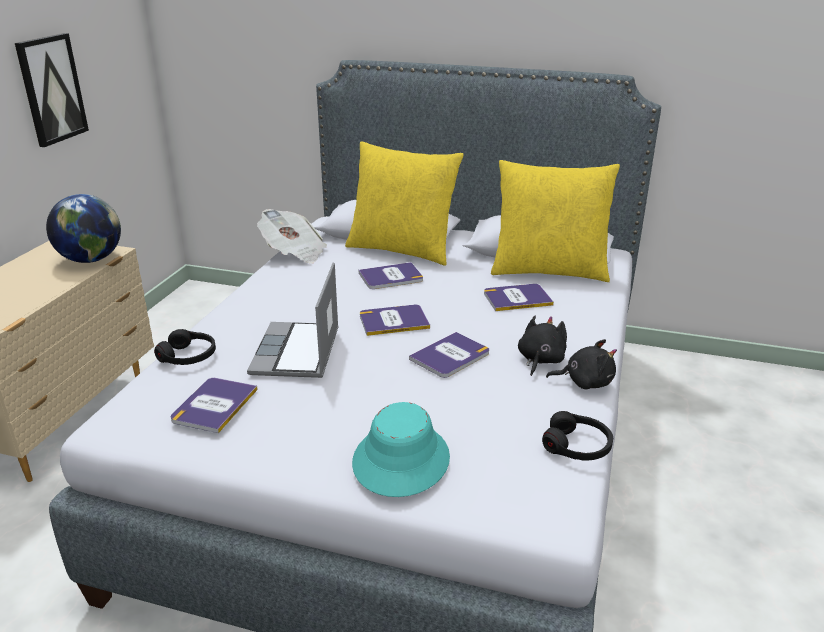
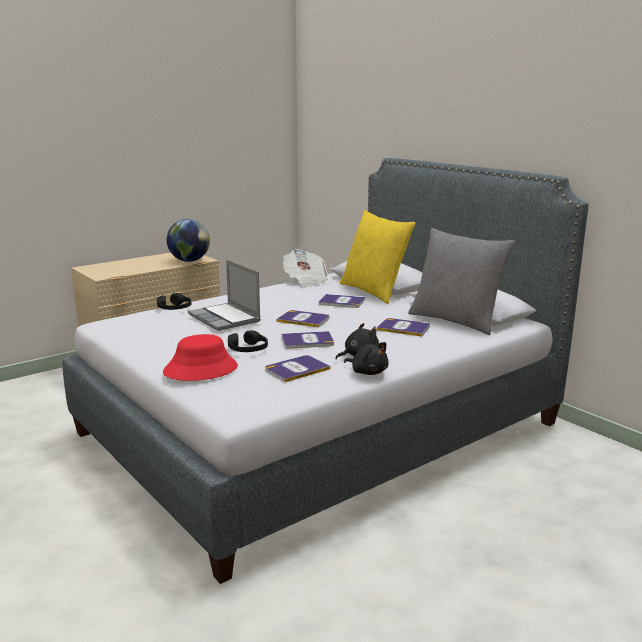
camera: 35 degrees right, 10 degrees down
picture [15,33,89,147] -> none
book [171,378,258,433] -> book moved to [265,355,330,382]
laptop [247,263,339,378] -> laptop turned 75 degrees counterclockwise [188,260,261,331]
turquoise hat [352,402,450,497] -> red hat [163,334,238,381]
yellow pillow [491,160,620,282] -> grey pillow [408,228,515,335]
black headphones [542,411,613,461] -> black headphones moved to [228,330,268,352]

